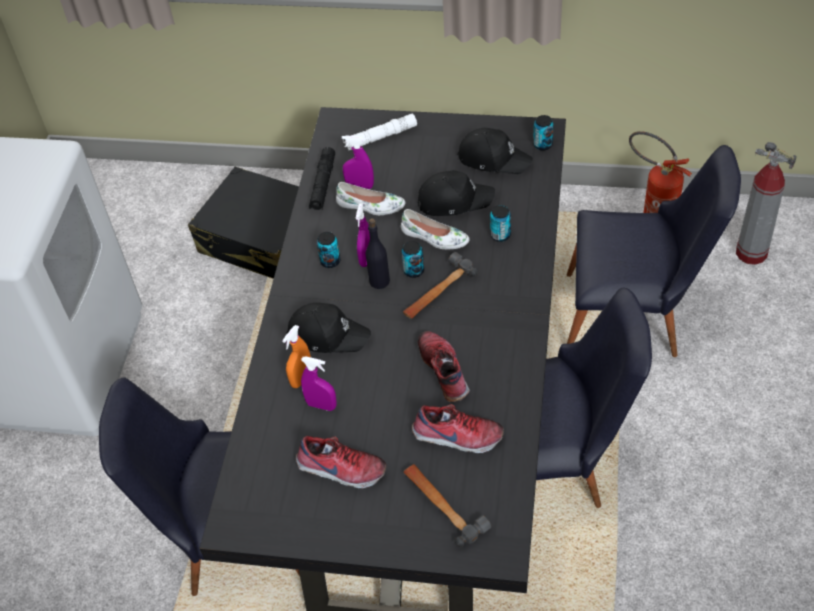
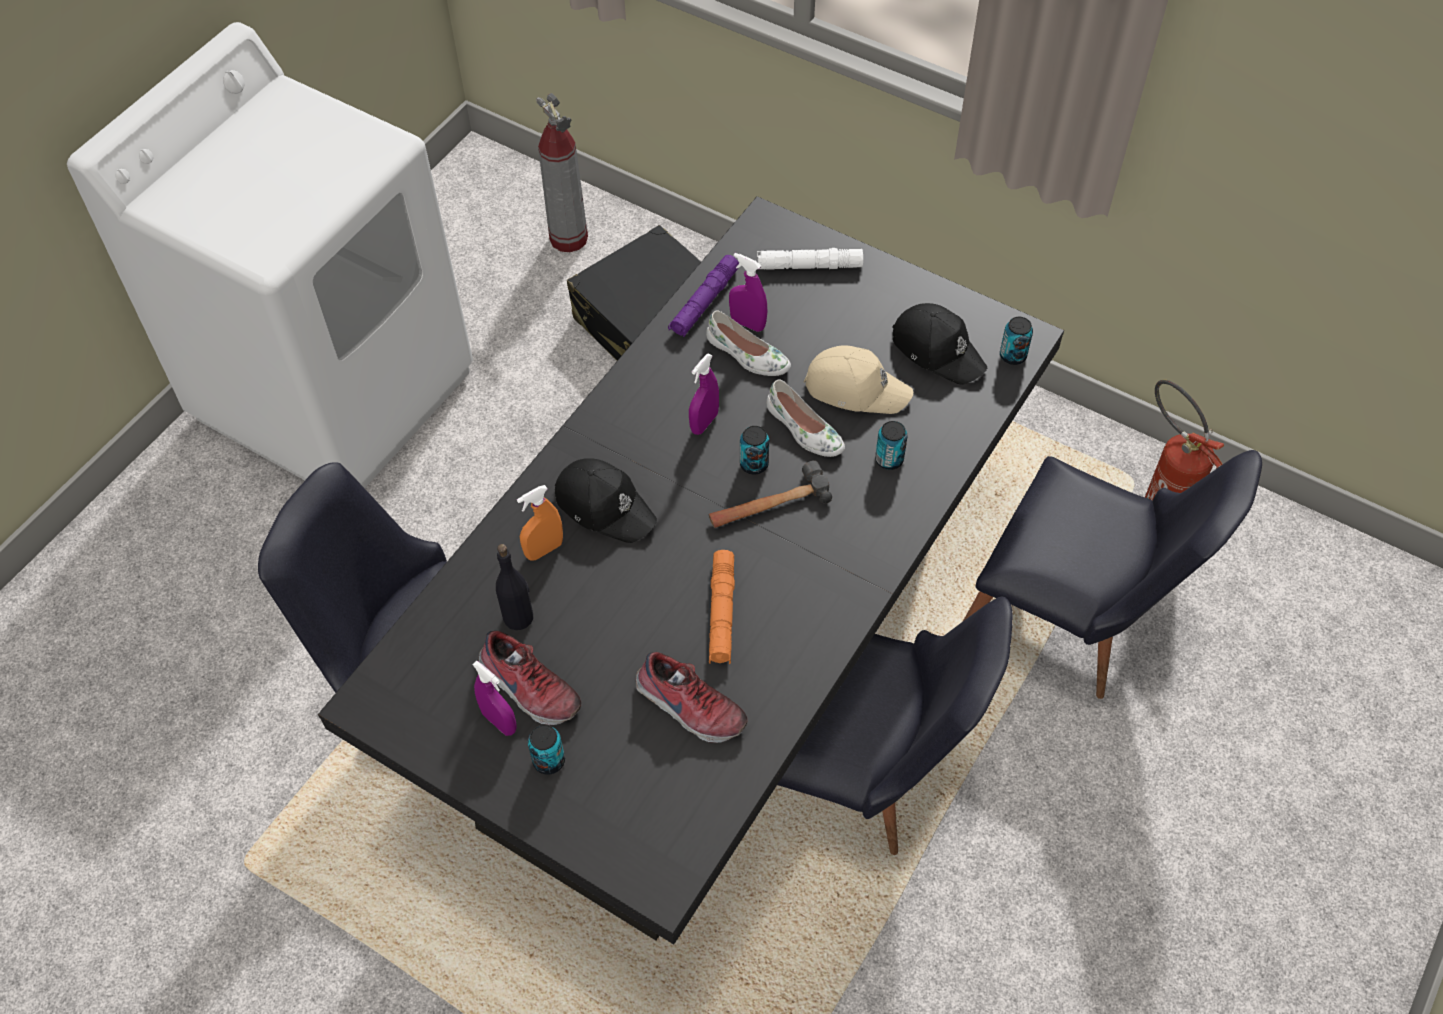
camera: 20 degrees right, 5 degrees up
purple spray bottle [301,357,337,411] -> purple spray bottle moved to [472,661,517,736]
black flashlight [309,147,335,210] -> purple flashlight [668,255,739,337]
can [317,232,340,268] -> can moved to [528,725,565,775]
black bottle [366,218,390,289] -> black bottle moved to [496,544,533,630]
hammer [404,464,491,547] -> none
black cap [418,170,495,216] -> beige cap [804,345,913,414]
shoe [418,331,470,402] -> orange flashlight [709,550,735,664]
fire extinguisher [736,142,796,265] -> fire extinguisher moved to [536,93,588,252]

